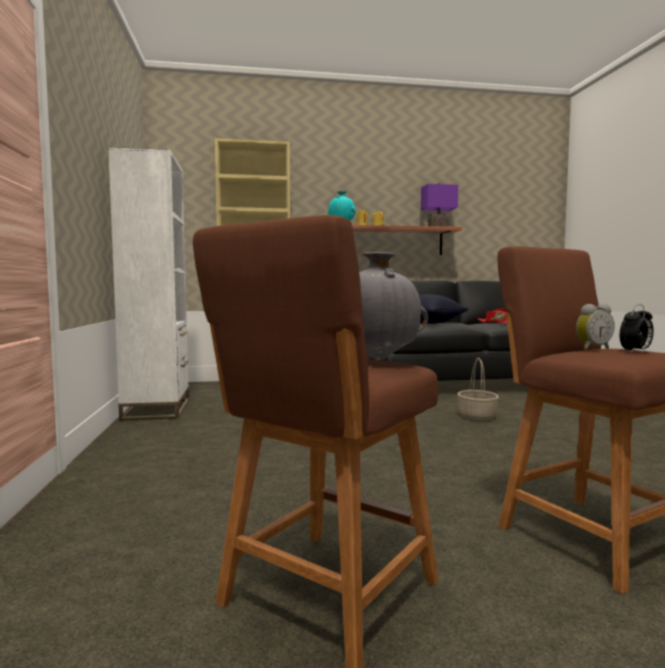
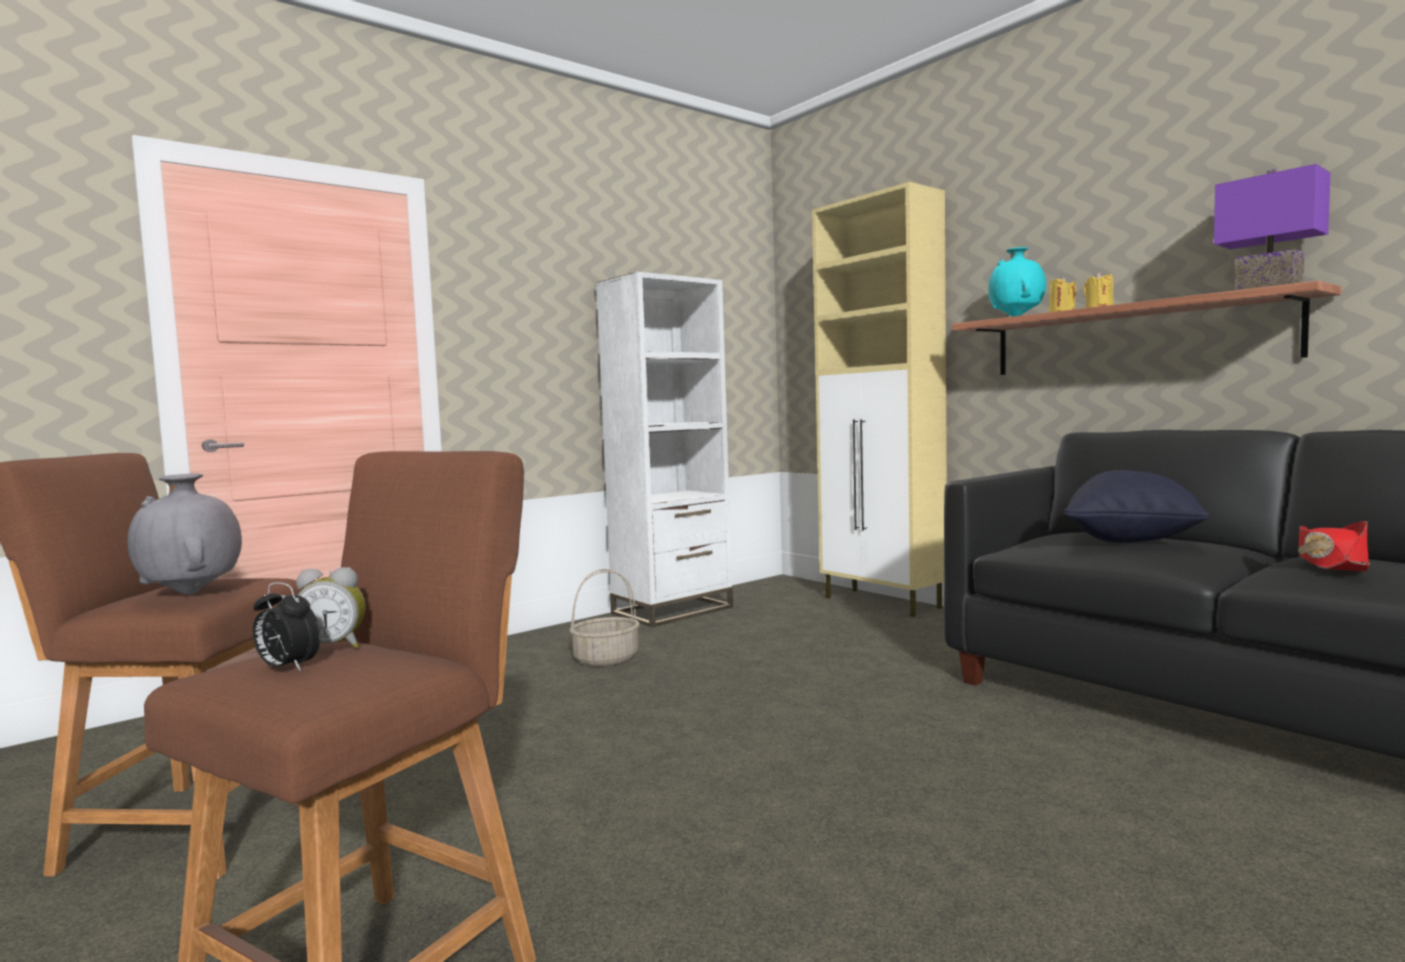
camera: 60 degrees right, 0 degrees up
basket [457,358,499,421] -> basket moved to [569,569,640,667]
alarm clock [576,304,615,350] -> alarm clock turned 45 degrees counterclockwise [296,567,365,648]

